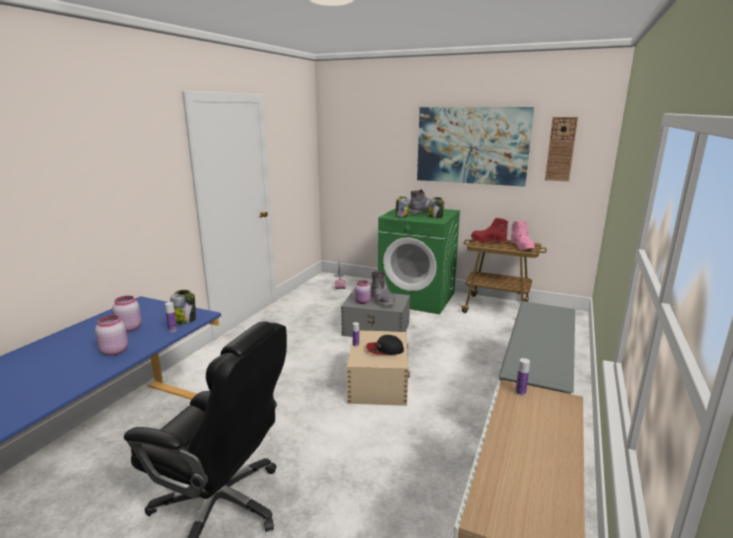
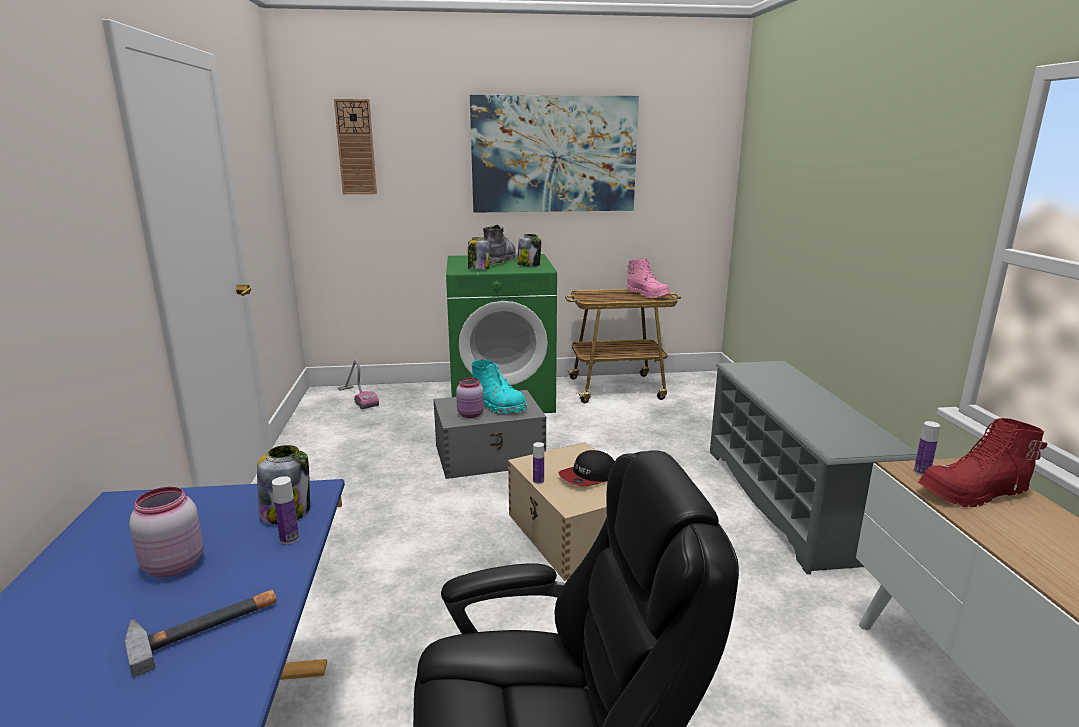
camera: 30 degrees left, 0 degrees up
pink jar [95,315,128,356] -> hammer [125,590,277,677]
grey boot [371,271,395,307] -> turquoise boot [471,359,527,415]
red boot [471,218,508,242] -> red boot moved to [918,418,1047,507]
wall clock [545,117,578,182] -> wall clock moved to [334,99,377,194]

